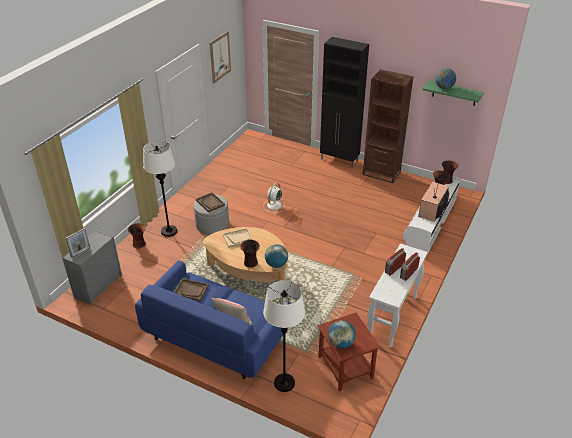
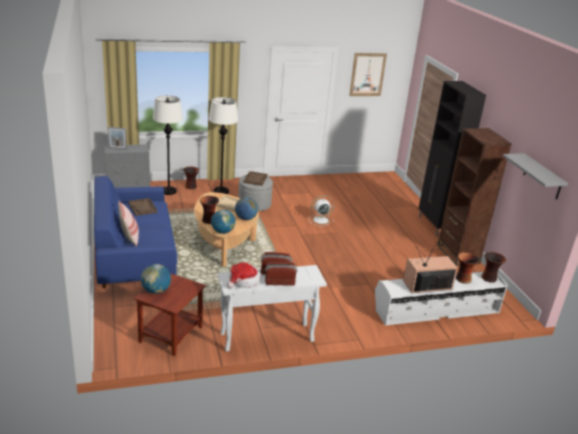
camera: 45 degrees right, 10 degrees down
white floor lamp [263,280,305,392] -> white floor lamp moved to [153,96,183,195]
green shelf [423,81,484,106] -> grey shelf [503,153,568,199]
globe [435,68,456,89] -> globe moved to [235,197,258,220]
none -> hat [227,262,261,289]

